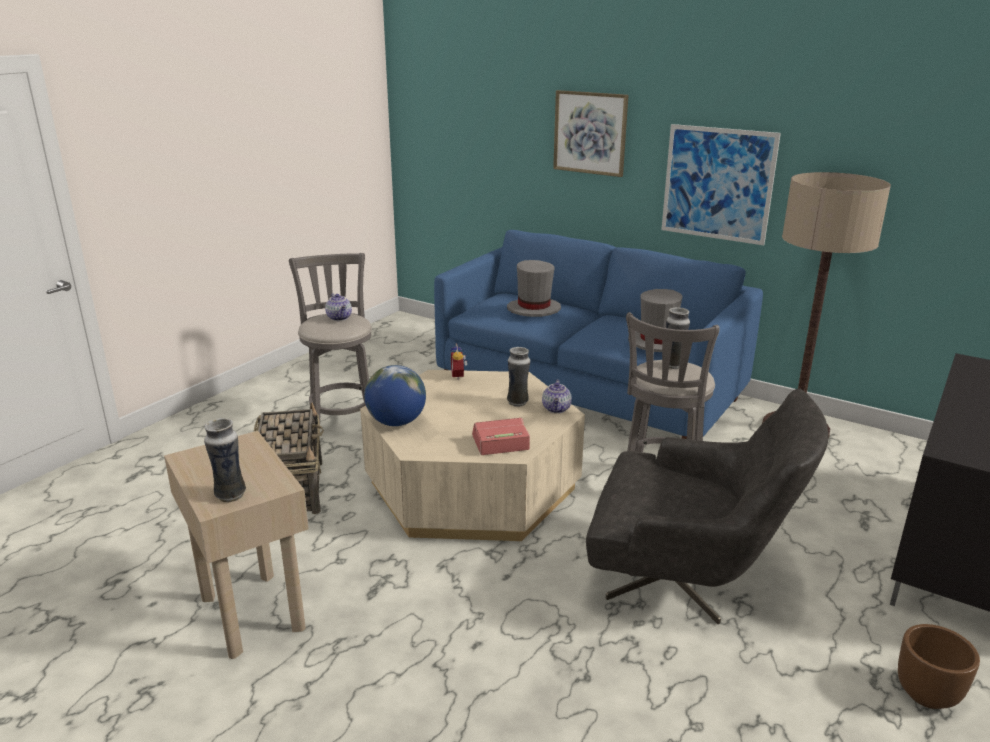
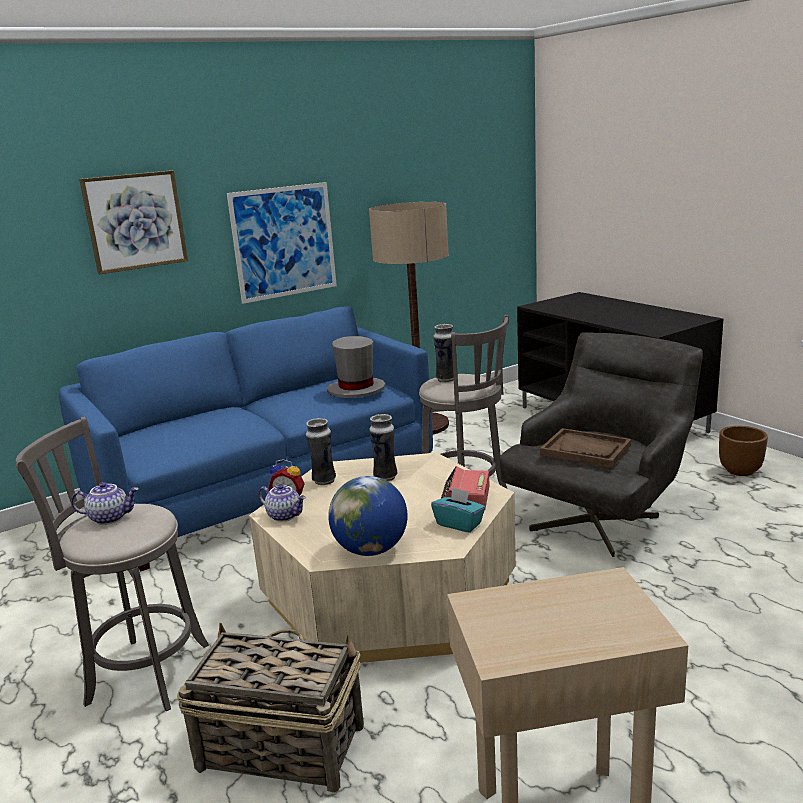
camera: 65 degrees left, 5 degrees down
vase [204,418,246,502] -> vase moved to [306,418,336,485]
grey hat [507,260,561,317] -> none
teapot [542,380,572,413] -> teapot moved to [258,484,306,522]
none -> turquoise tissue box [431,487,485,533]
none -> brown tray [540,428,631,468]

